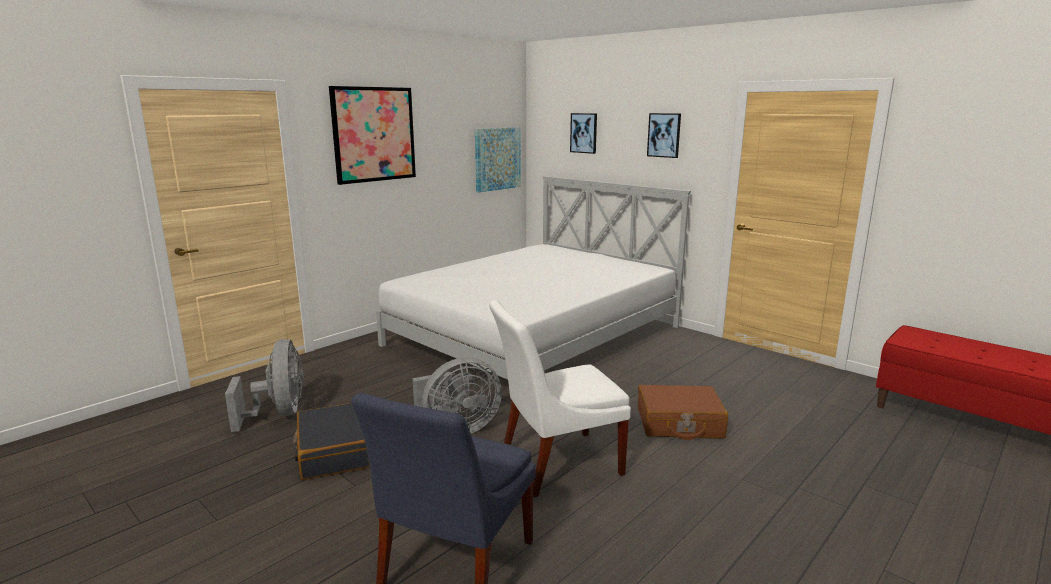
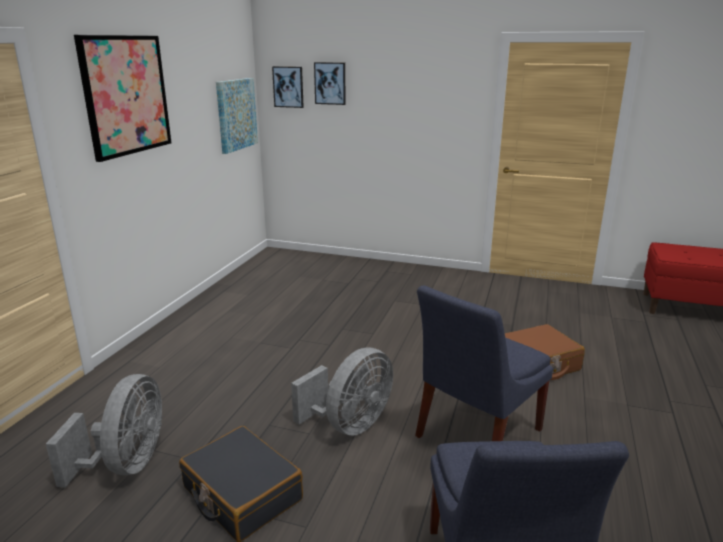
camera: 25 degrees left, 5 degrees up
grey fan [225,339,304,432] -> grey fan turned 45 degrees clockwise [46,374,162,487]
white bed [376,176,691,380] -> none
white chair [489,300,631,497] -> blue chair [415,286,553,441]
picture [647,113,681,158] -> picture moved to [272,66,304,108]

